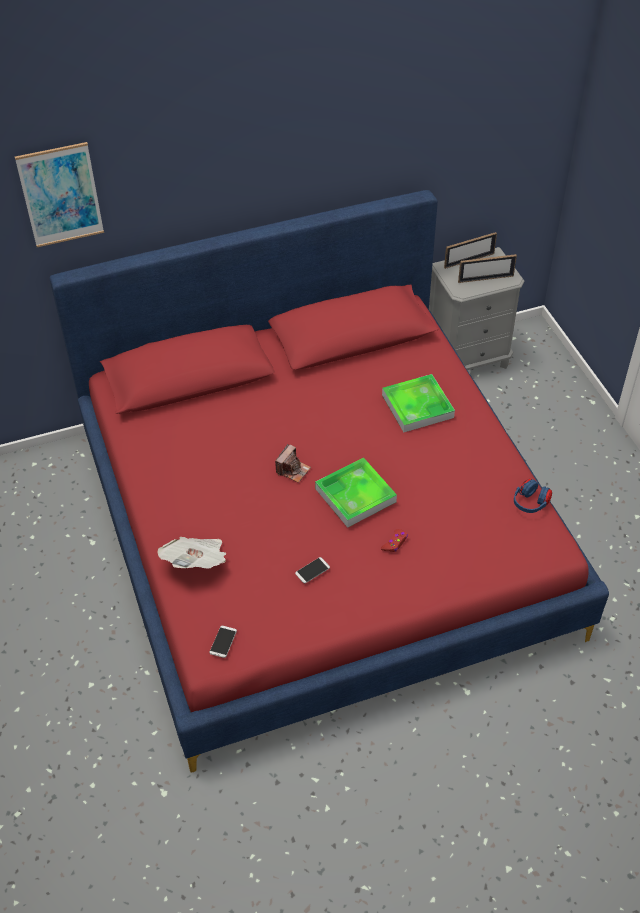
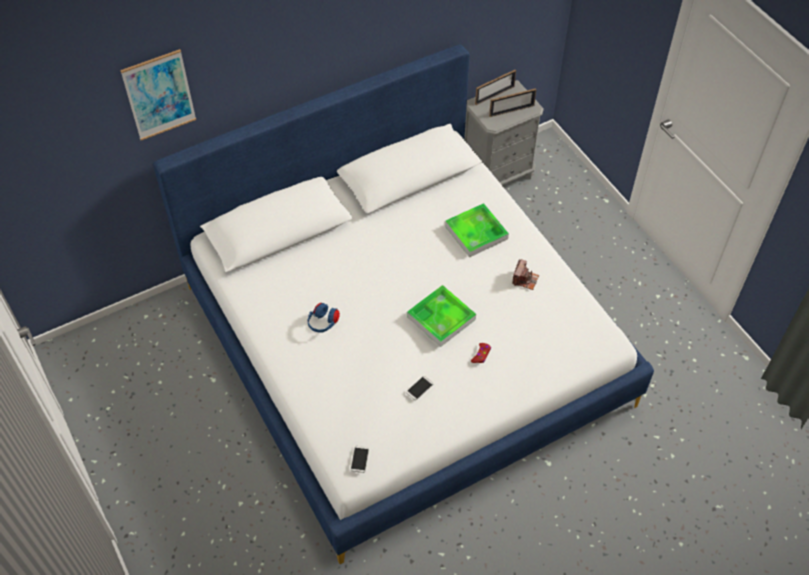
camera: 10 degrees left, 5 degrees up
red bed [49,190,609,773] -> white bed [153,44,654,564]
newspaper [158,537,226,569] -> none
camera [275,444,311,483] -> camera moved to [512,259,539,290]
blue headphones [514,479,552,513] -> blue headphones moved to [308,303,340,333]

